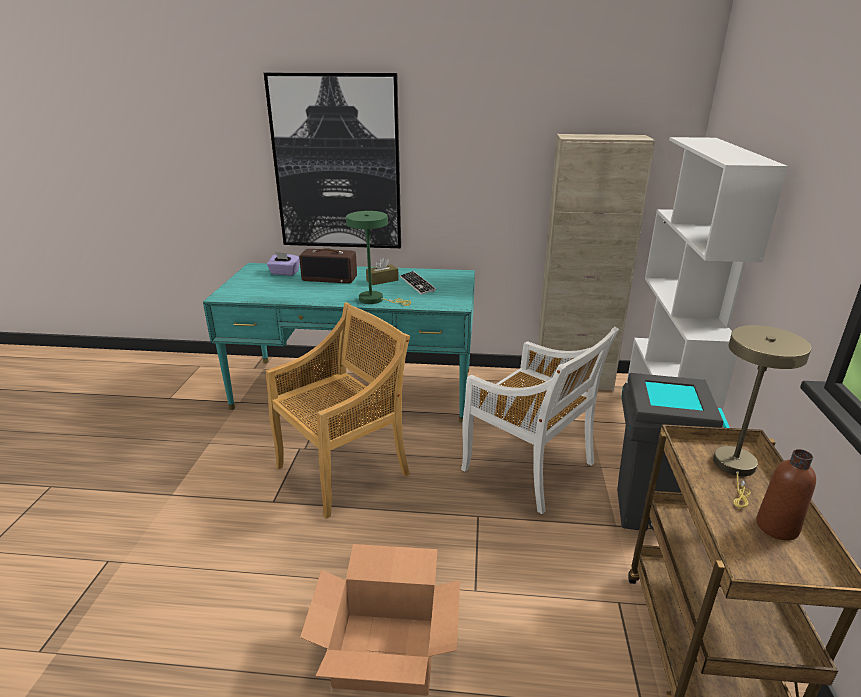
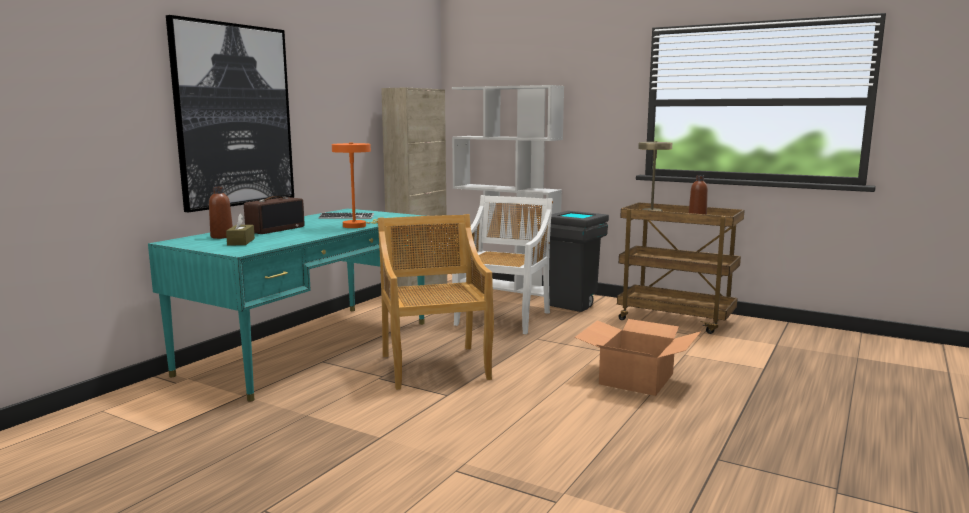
camera: 65 degrees left, 15 degrees down
purple tissue box [267,252,300,276] -> brown bottle [209,186,233,239]
green table lamp [346,211,411,306] -> orange table lamp [332,142,378,228]
brown tissue box [366,257,399,285] -> brown tissue box moved to [226,213,255,245]
white chair [461,327,619,514] -> white chair turned 45 degrees counterclockwise [452,195,553,334]

